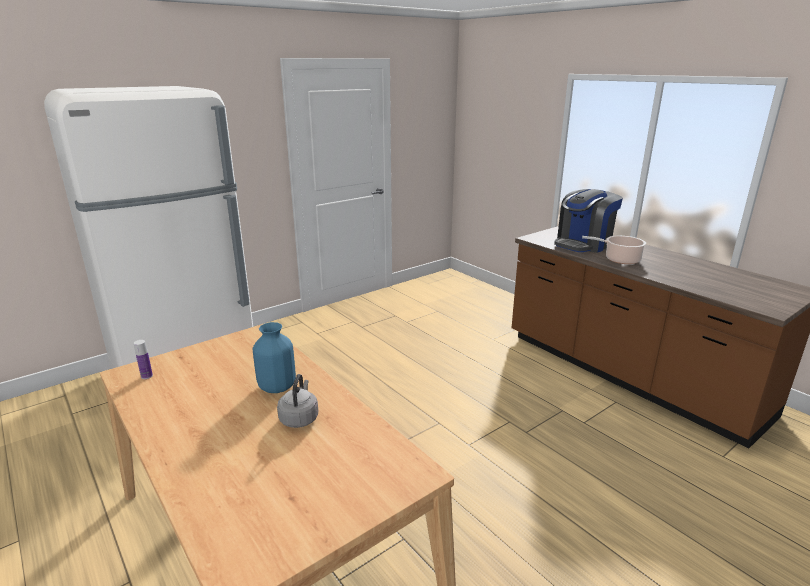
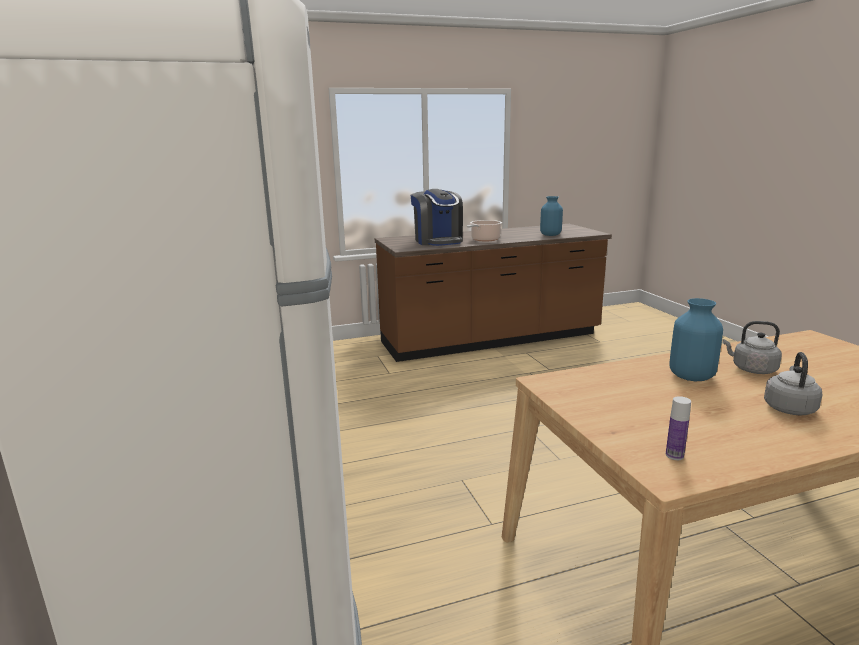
camera: 70 degrees left, 5 degrees down
none -> blue vase [540,196,563,236]
none -> grey kettle [764,352,822,415]

